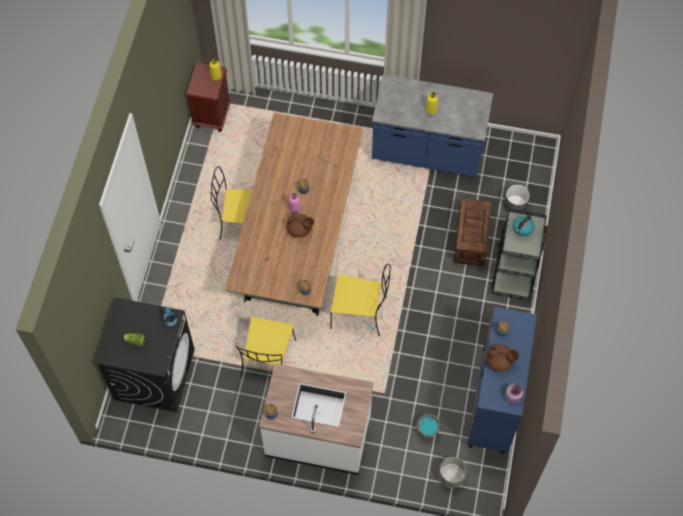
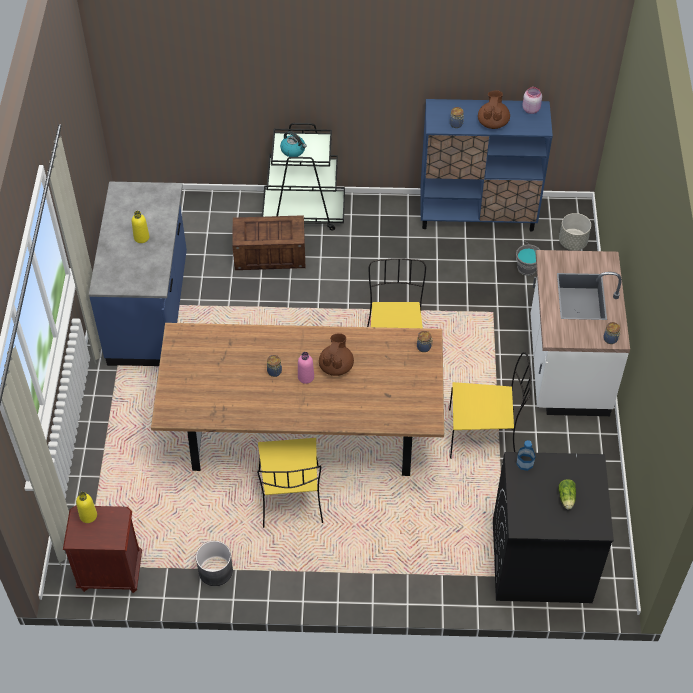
camera: 100 degrees left, 10 degrees down
grey planter [504,185,530,213] -> grey planter moved to [196,541,233,586]

